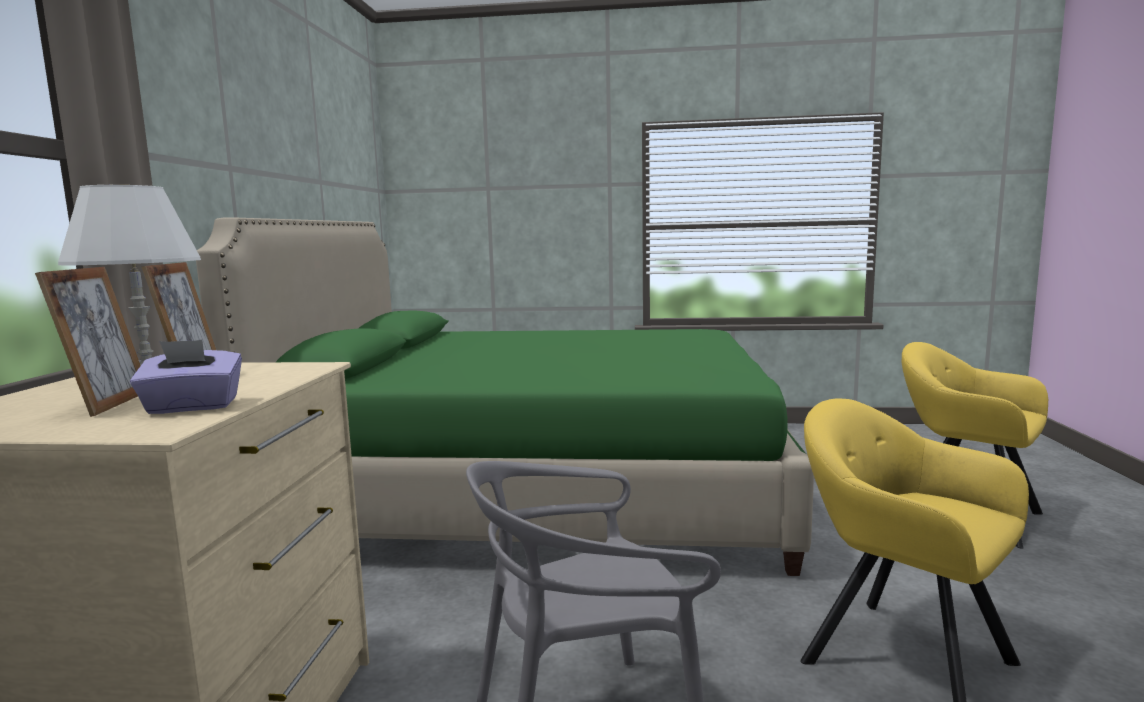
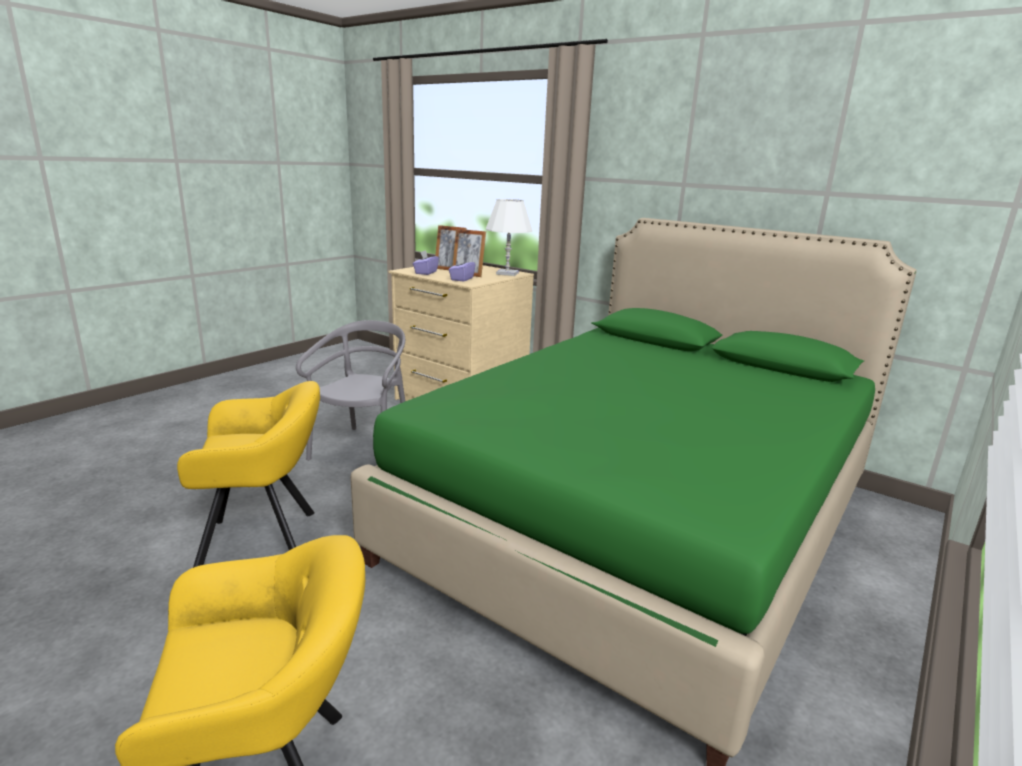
camera: 120 degrees right, 10 degrees up
none -> purple tissue box [448,256,476,282]

